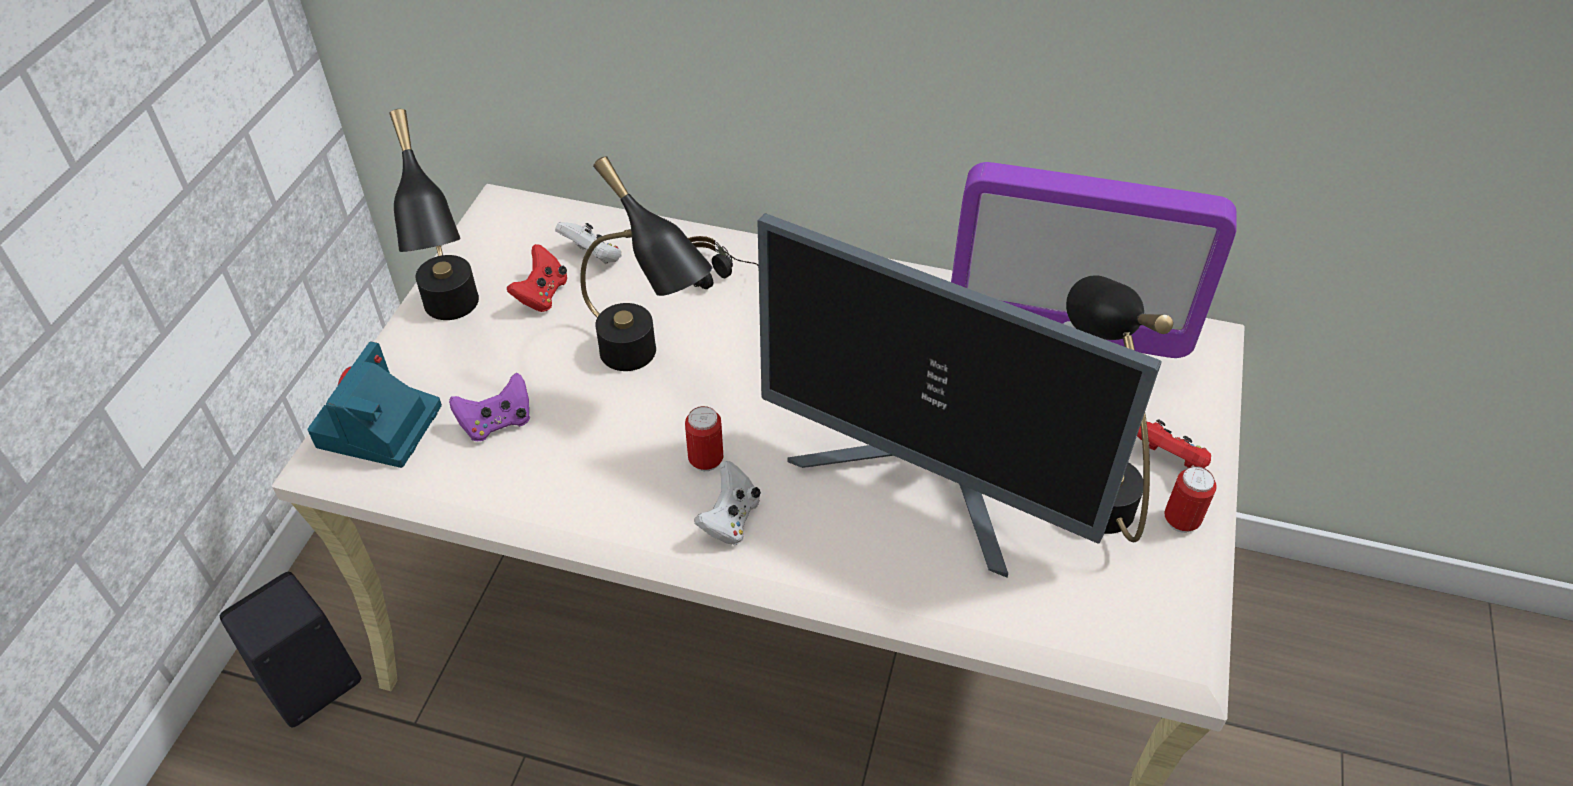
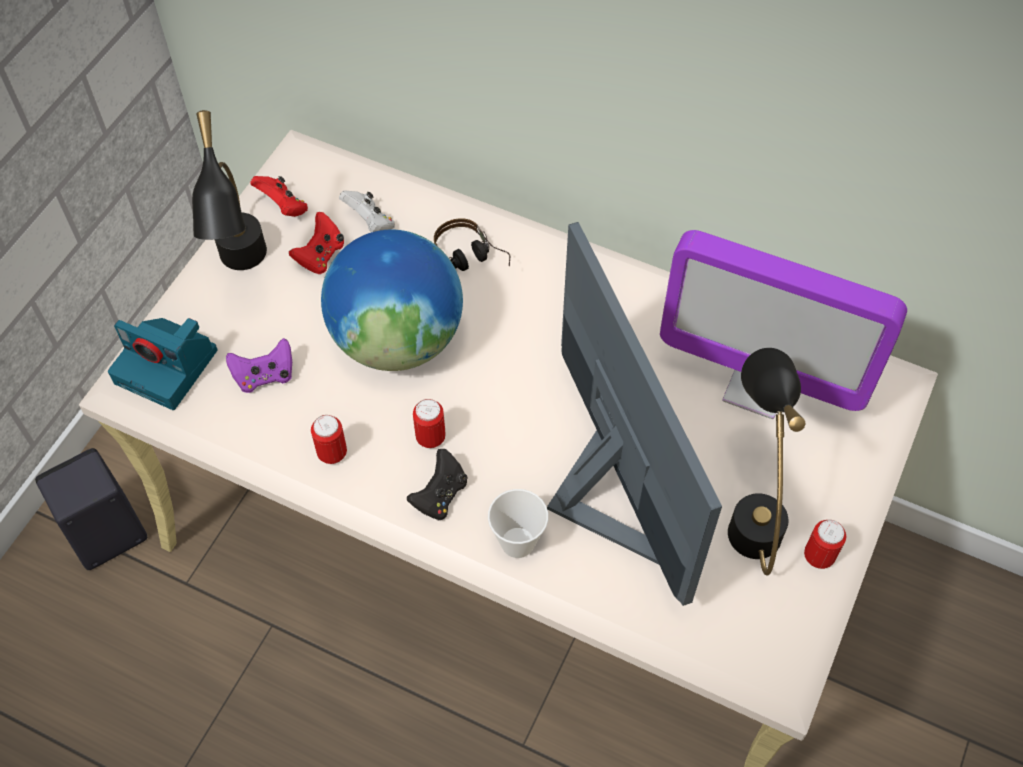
camera: 10 degrees right, 10 degrees up
camera [307,342,442,468] -> camera turned 90 degrees counterclockwise [108,318,217,410]
black table lamp [580,156,712,371] -> globe [321,230,463,371]
white game controller [694,461,761,545] -> black game controller [407,449,468,521]
monitor [758,213,1162,578] -> monitor turned 150 degrees counterclockwise [547,222,722,606]
red game controller [1137,419,1211,468] -> red game controller moved to [250,176,308,217]
none -> can [311,415,347,464]
none -> cup [488,489,548,558]

